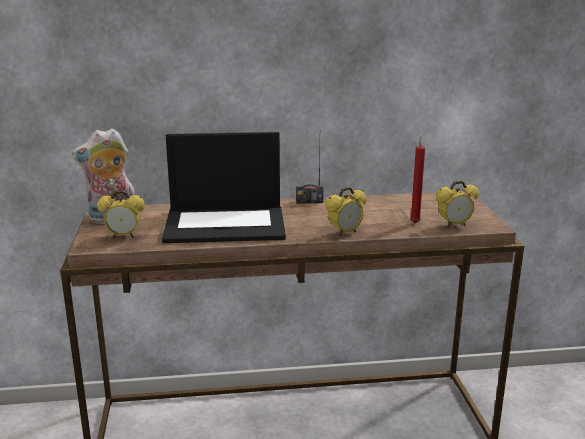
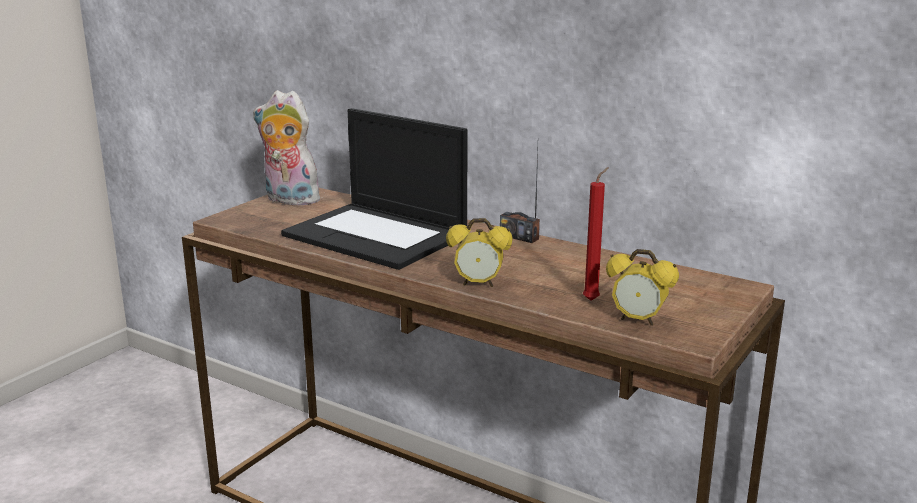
camera: 40 degrees right, 0 degrees up
alarm clock [97,190,145,238] -> none

